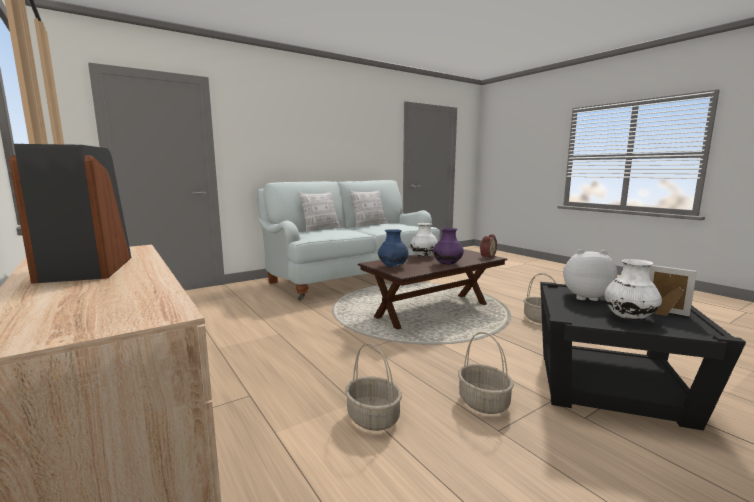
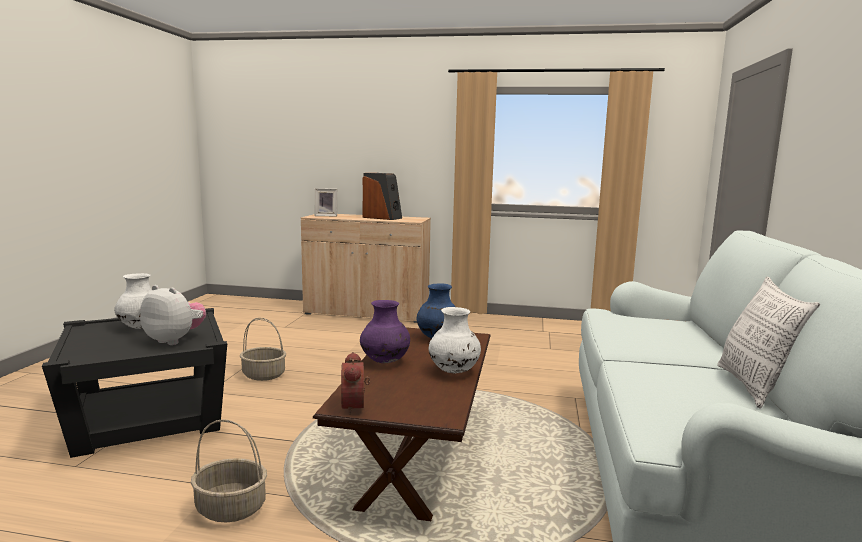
camera: 135 degrees right, 0 degrees up
pillow [298,191,341,232] -> none
basket [345,343,402,431] -> none
plush toy [563,249,617,301] -> plush toy turned 120 degrees counterclockwise [140,285,206,345]
picture frame [649,265,697,317] -> picture frame moved to [315,188,337,216]

